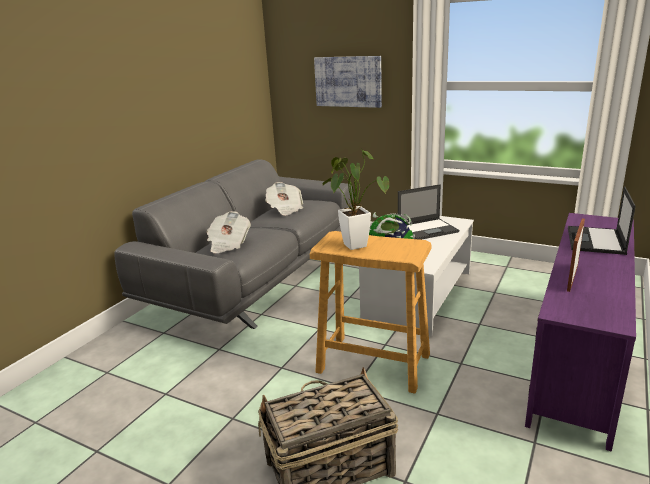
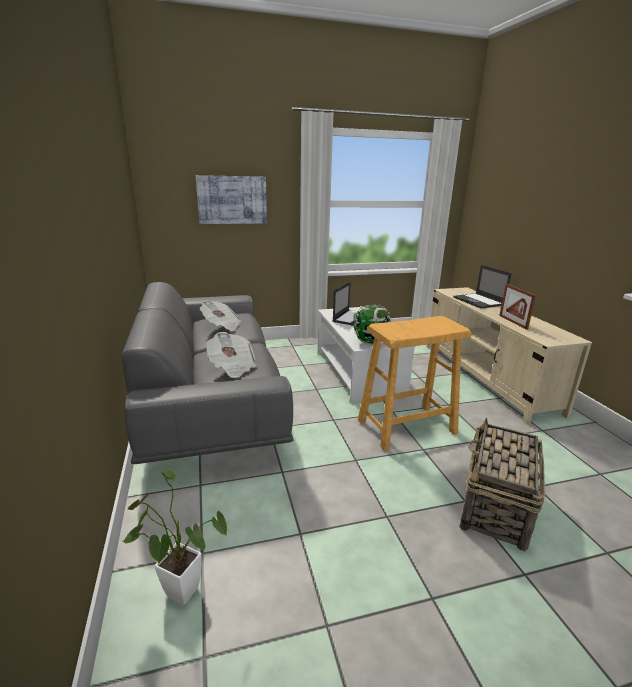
camera: 45 degrees left, 0 degrees up
potted plant [322,148,389,250] -> potted plant moved to [123,469,227,605]
purple tv stand [525,213,636,452] -> beige tv stand [427,287,592,425]

